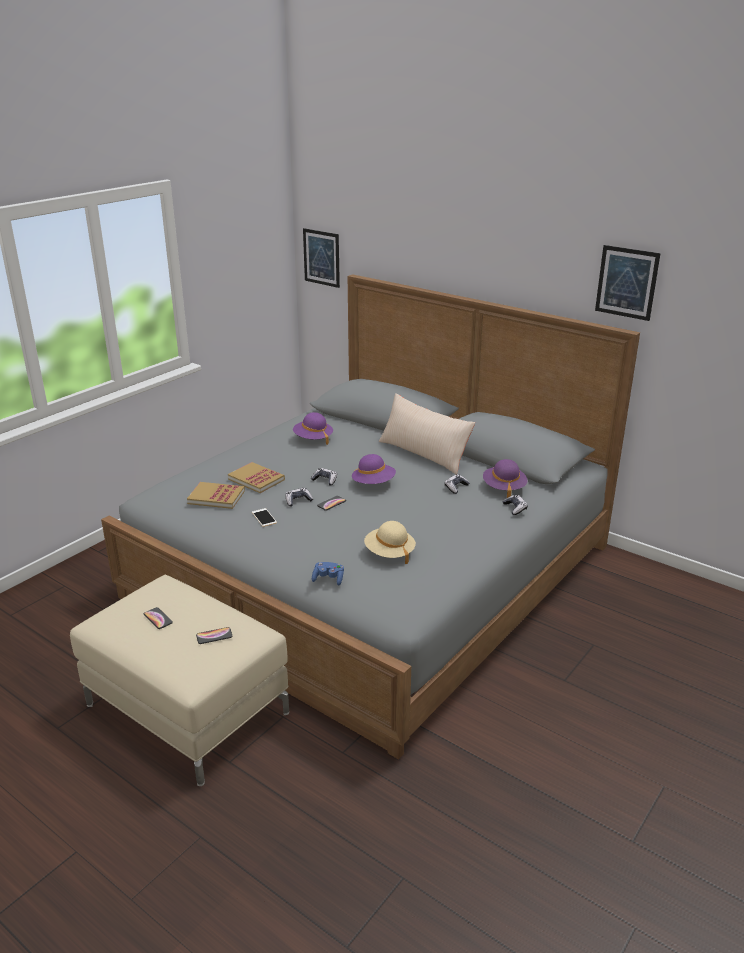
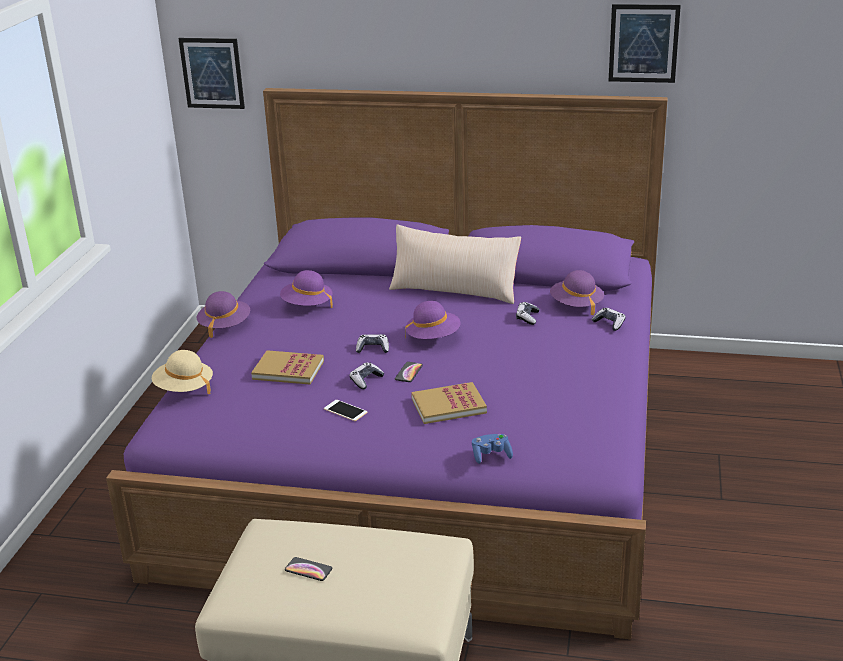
camera: 25 degrees left, 0 degrees up
grey bed [101,274,640,760] -> purple bed [106,88,668,639]
book [187,482,245,509] -> book moved to [411,382,487,424]
phone [196,627,232,644] -> none
beige hat [364,521,416,564] -> beige hat moved to [152,350,213,394]
none -> purple hat [197,291,250,338]

